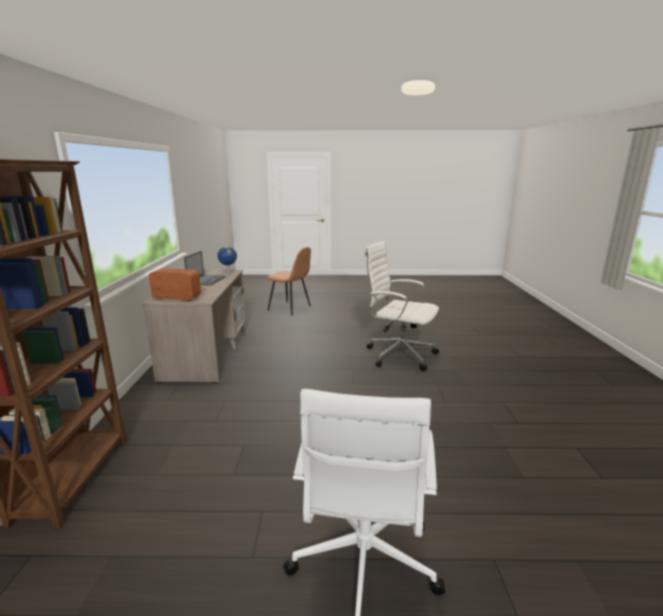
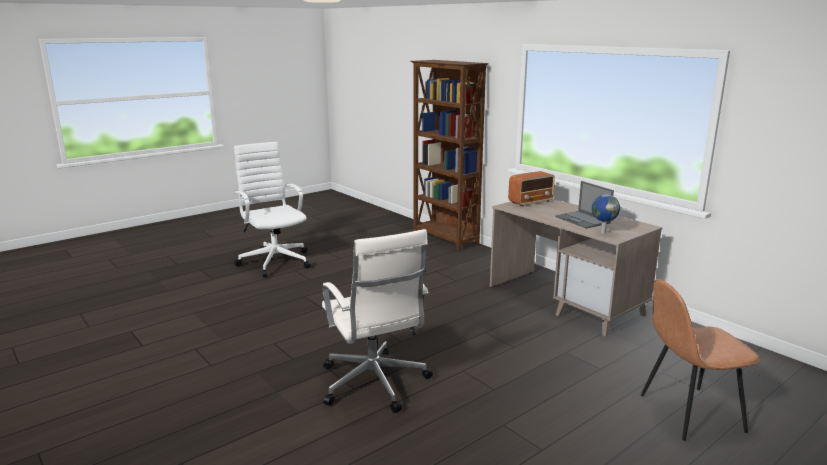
camera: 140 degrees right, 0 degrees up
white office chair [365,241,439,371] -> white office chair turned 75 degrees clockwise [322,229,433,413]

